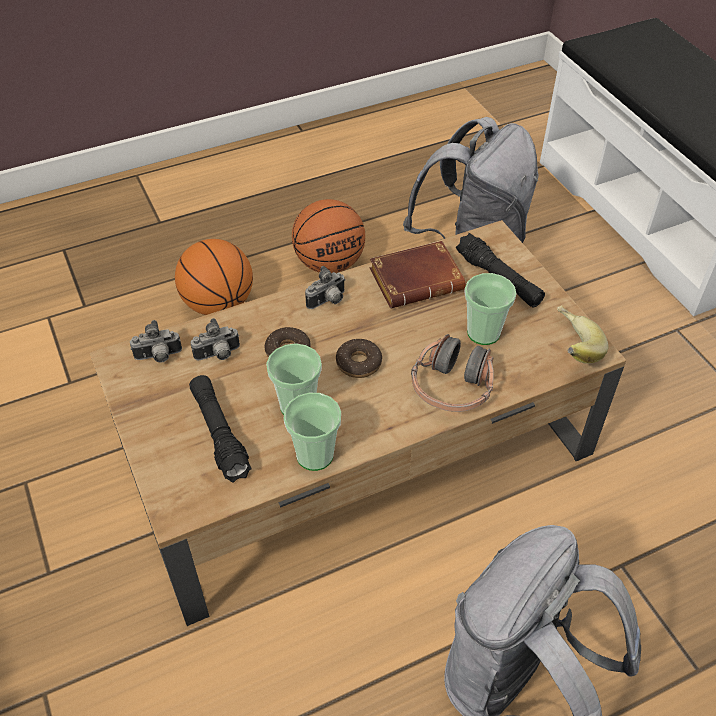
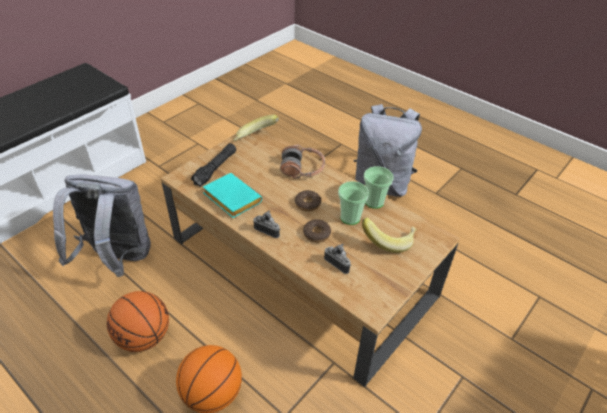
camera: 115 degrees left, 5 degrees down
camera [130,320,182,363] -> none
black flashlight [189,375,252,483] -> banana [362,217,417,253]
brown book [369,241,466,309] -> turquoise book [203,173,262,218]
cup [464,273,517,345] -> none

